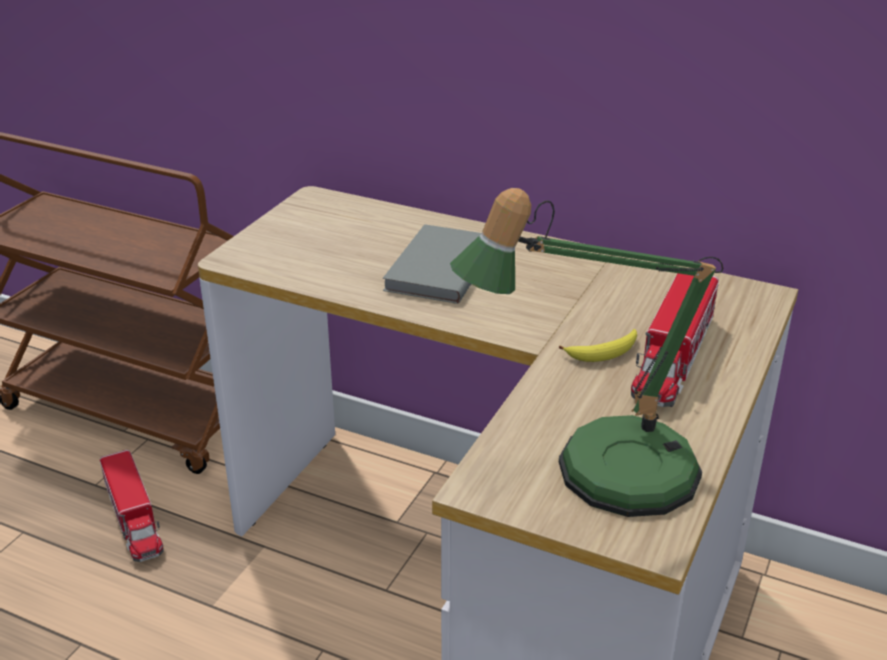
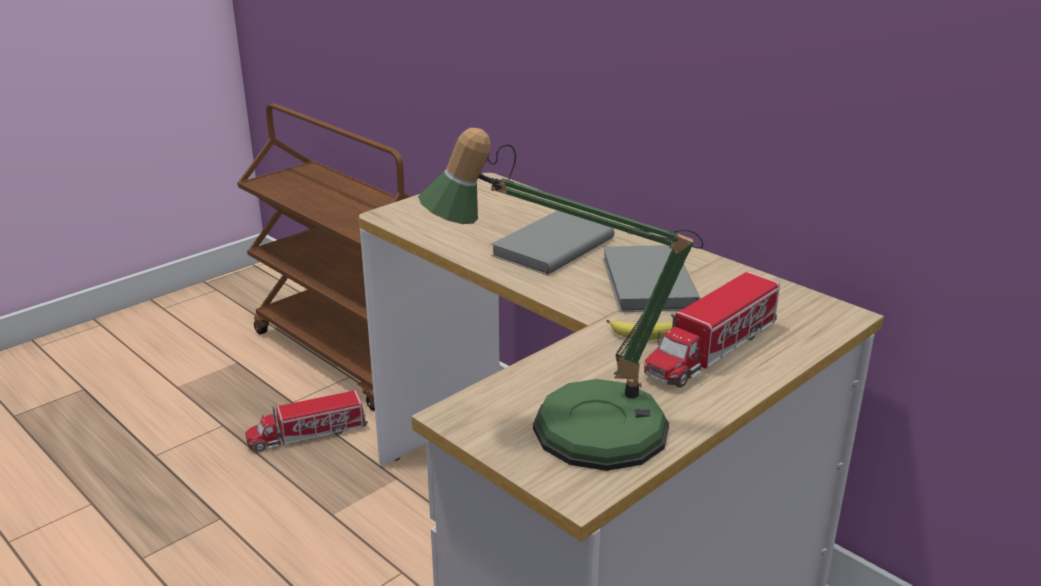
camera: 20 degrees right, 5 degrees down
toy truck [100,450,163,562] -> toy truck turned 75 degrees clockwise [245,390,368,452]
none -> grey book [603,245,700,312]

